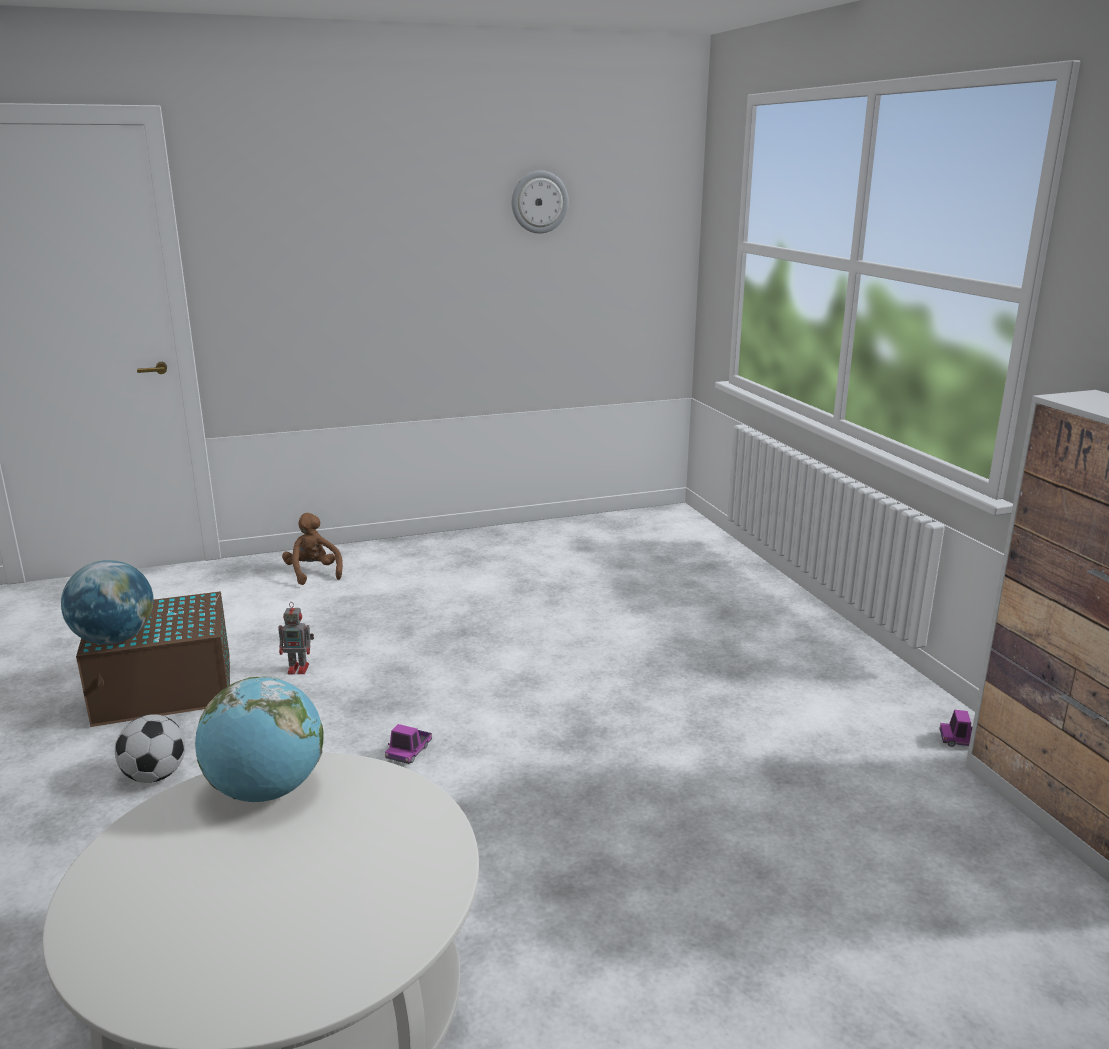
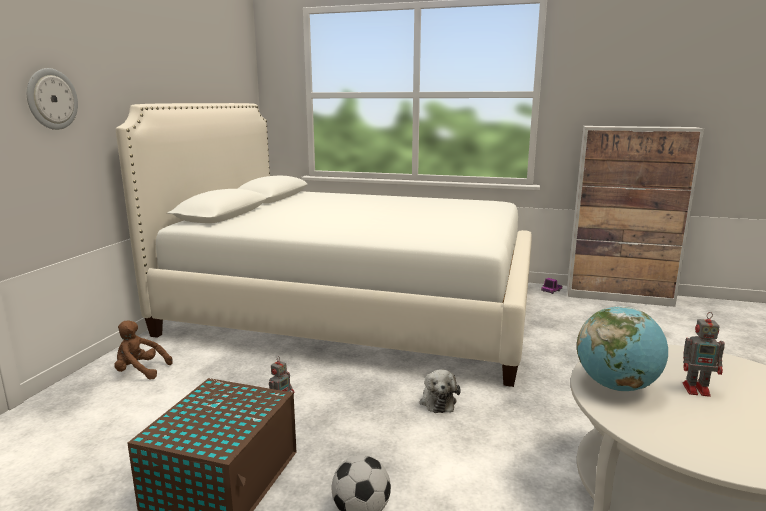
camera: 55 degrees left, 5 degrees down
globe [61,560,154,645] -> none
toy truck [385,724,432,764] -> plush toy [420,369,461,413]
wall clock [512,171,569,234] -> wall clock moved to [27,68,78,130]
none -> white bed [116,103,532,387]
none -> toy robot [683,312,725,397]

